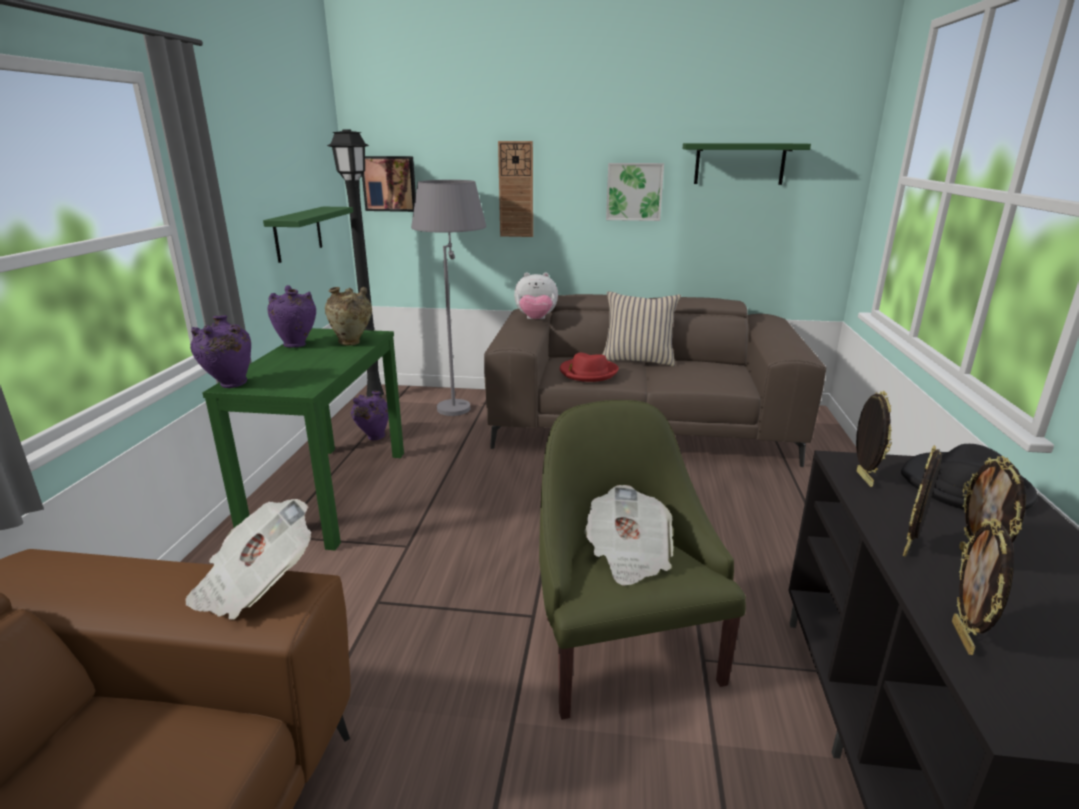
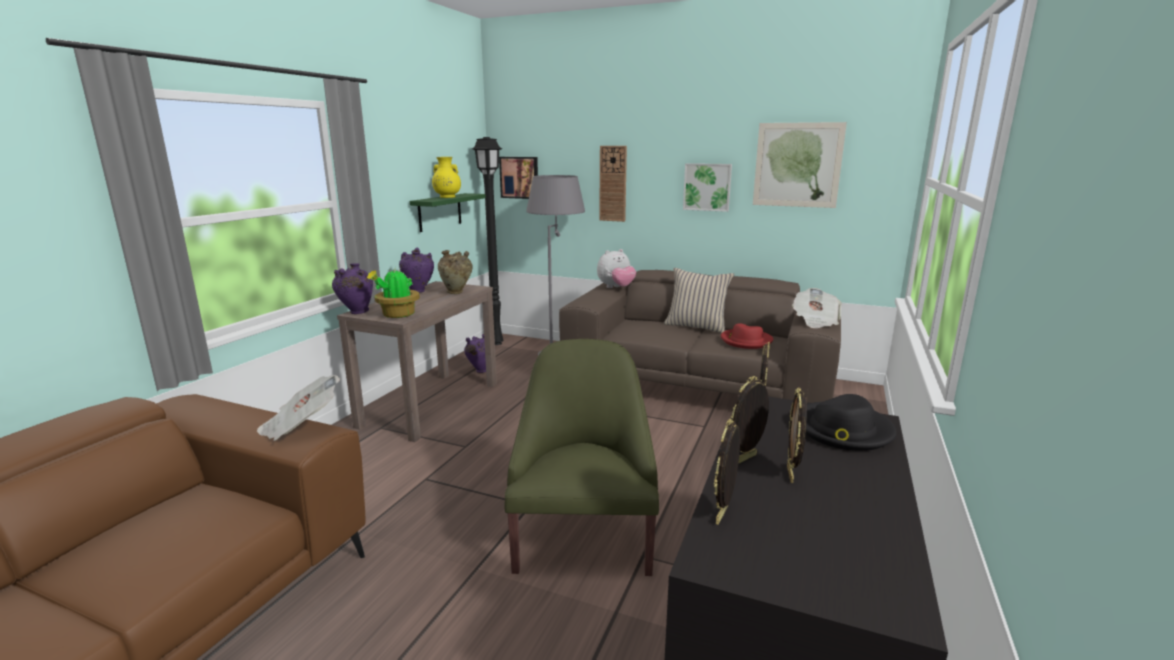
camera: 15 degrees right, 5 degrees down
green console table [202,328,404,550] -> brown console table [337,281,497,442]
plush toy [514,272,558,319] -> plush toy turned 45 degrees counterclockwise [597,249,636,288]
red hat [560,353,619,382] -> red hat moved to [721,323,773,349]
newspaper [584,485,673,586] -> newspaper moved to [792,288,842,328]
green shelf [683,143,811,185] -> picture [753,122,847,208]
none -> potted plant [367,267,420,318]
none -> yellow vase [432,157,461,198]

